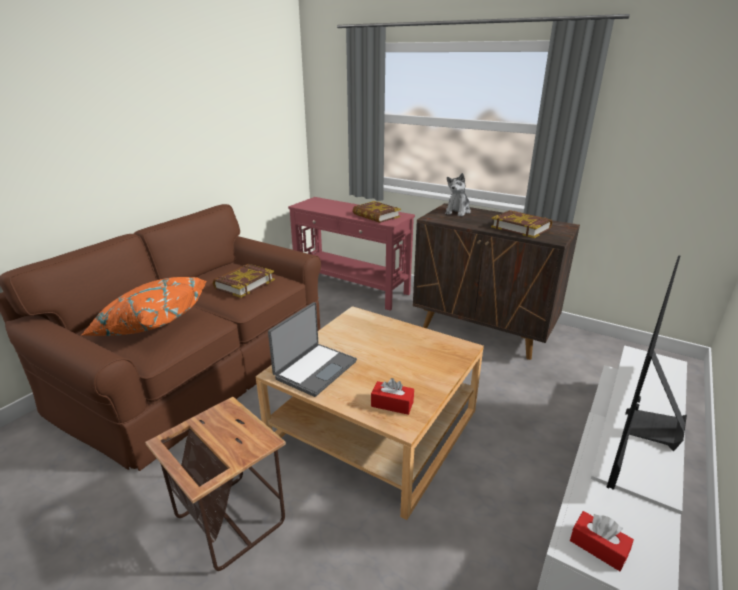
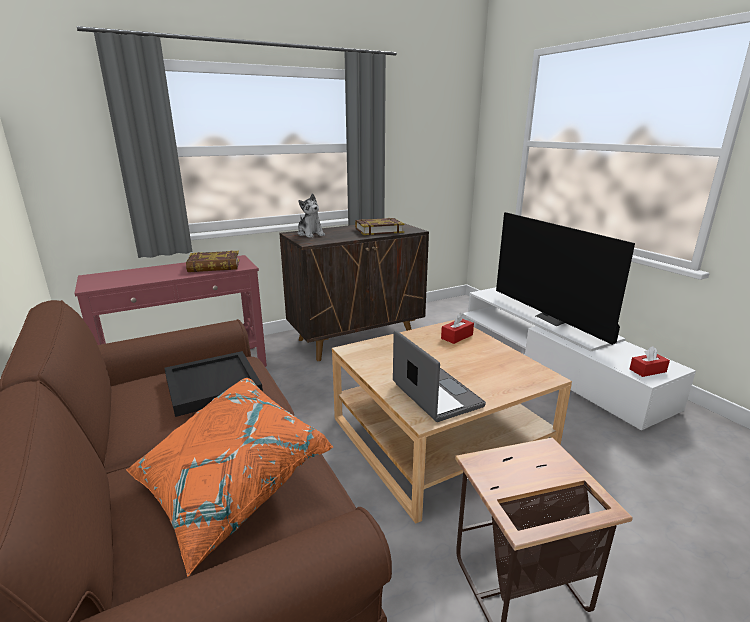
camera: 60 degrees left, 5 degrees down
book [213,264,275,298] -> black tray [164,351,263,417]
red tissue box [371,378,414,415] -> red tissue box moved to [441,313,474,344]

